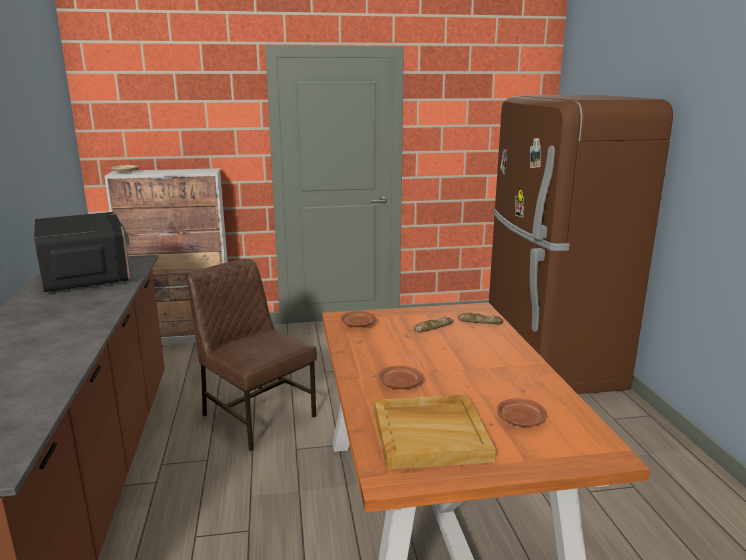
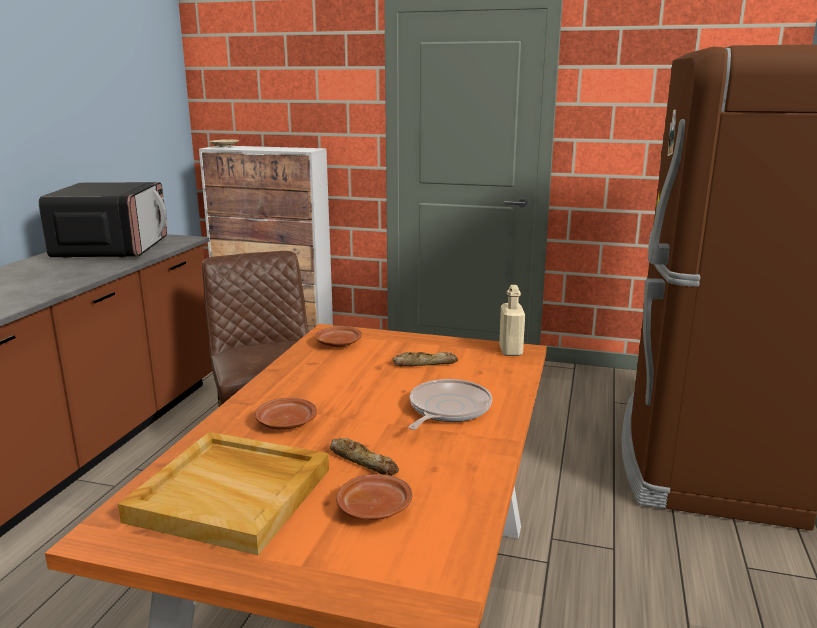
camera: 25 degrees right, 0 degrees up
bread [458,312,503,324] -> bread moved to [330,438,399,476]
none -> frying pan [409,379,492,430]
none -> beige bottle [499,285,525,356]

